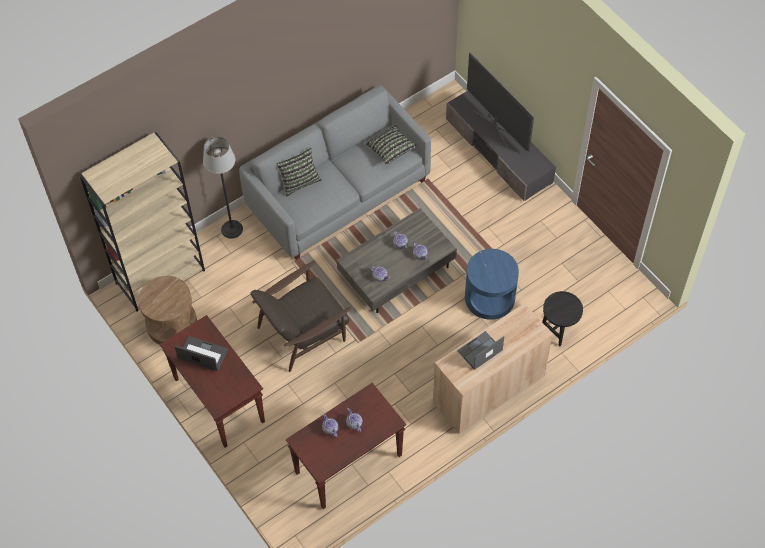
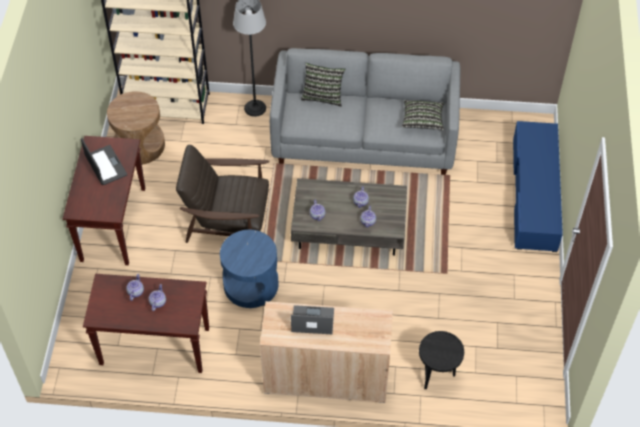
camera: 40 degrees right, 5 degrees down
grey tv stand [446,90,556,201] -> blue tv stand [513,121,563,252]
blue side table [465,249,519,320] -> blue side table moved to [220,230,279,308]
television [467,52,534,152] -> none

